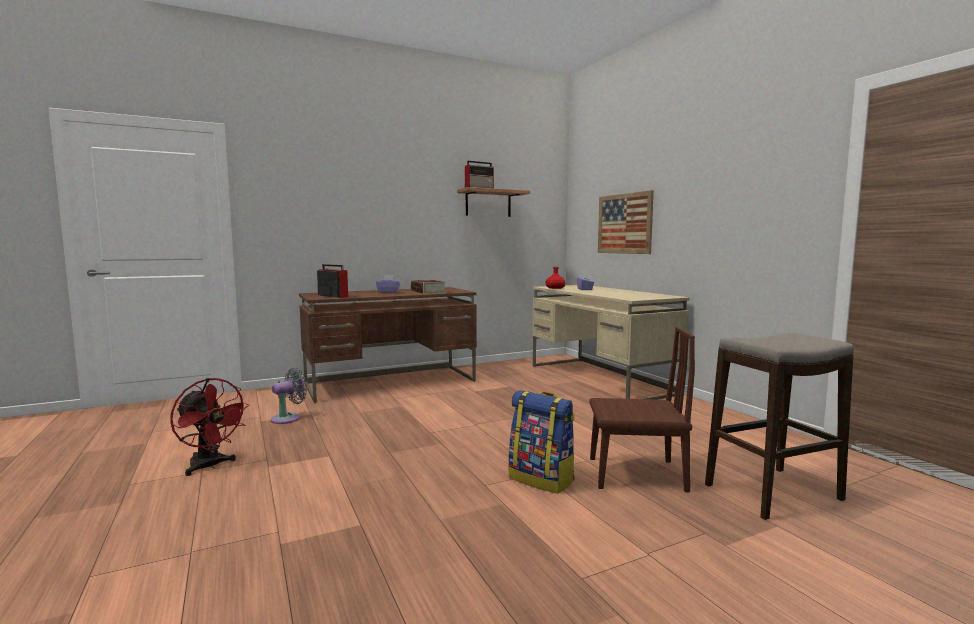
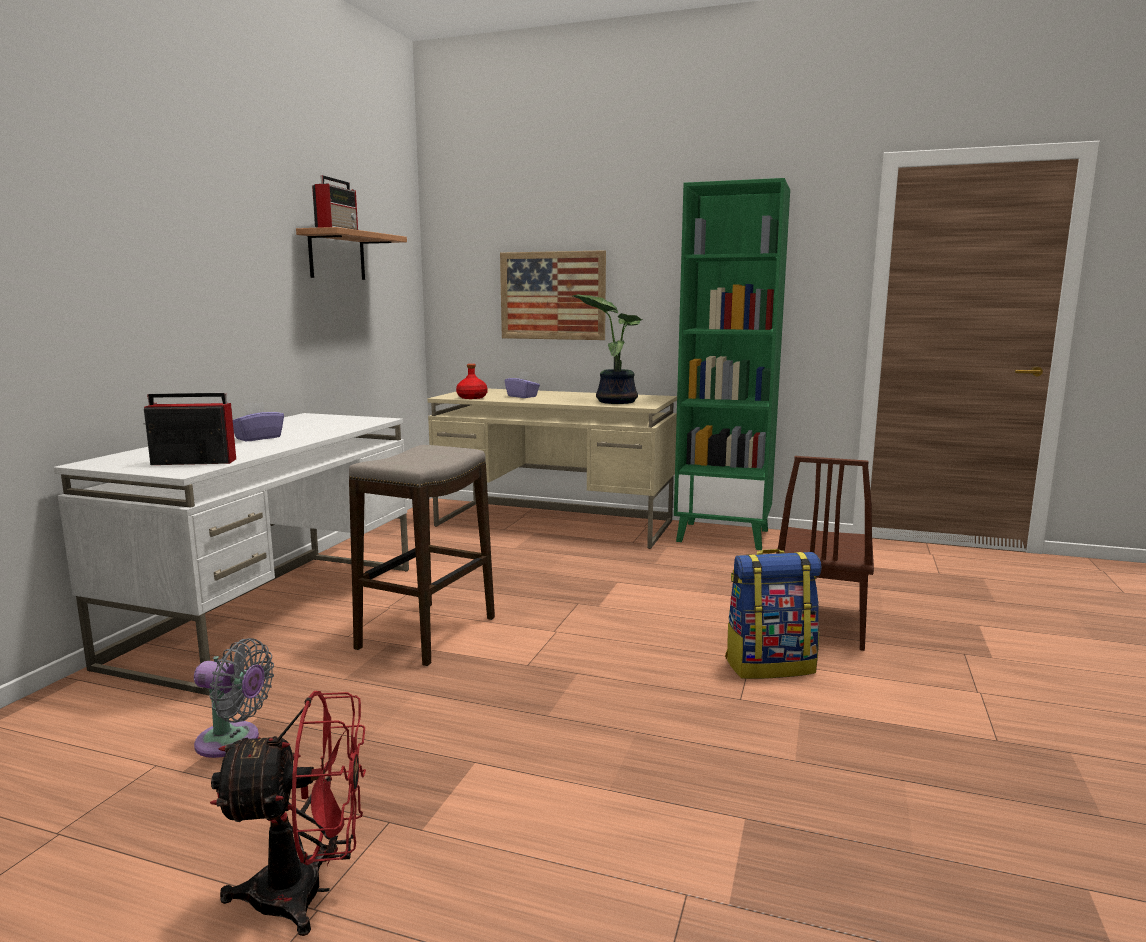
camera: 45 degrees left, 5 degrees up
grey fan [271,368,307,424] -> grey fan turned 105 degrees clockwise [194,638,274,758]
brown desk [299,287,477,403] -> white desk [53,413,409,695]
book [411,280,446,294] -> none
brown chair [590,327,695,492] -> brown chair turned 150 degrees clockwise [776,456,874,651]
stool [705,333,854,520] -> stool moved to [349,445,495,666]
none -> potted plant [573,294,642,404]
none -> green bookcase [674,178,790,550]

